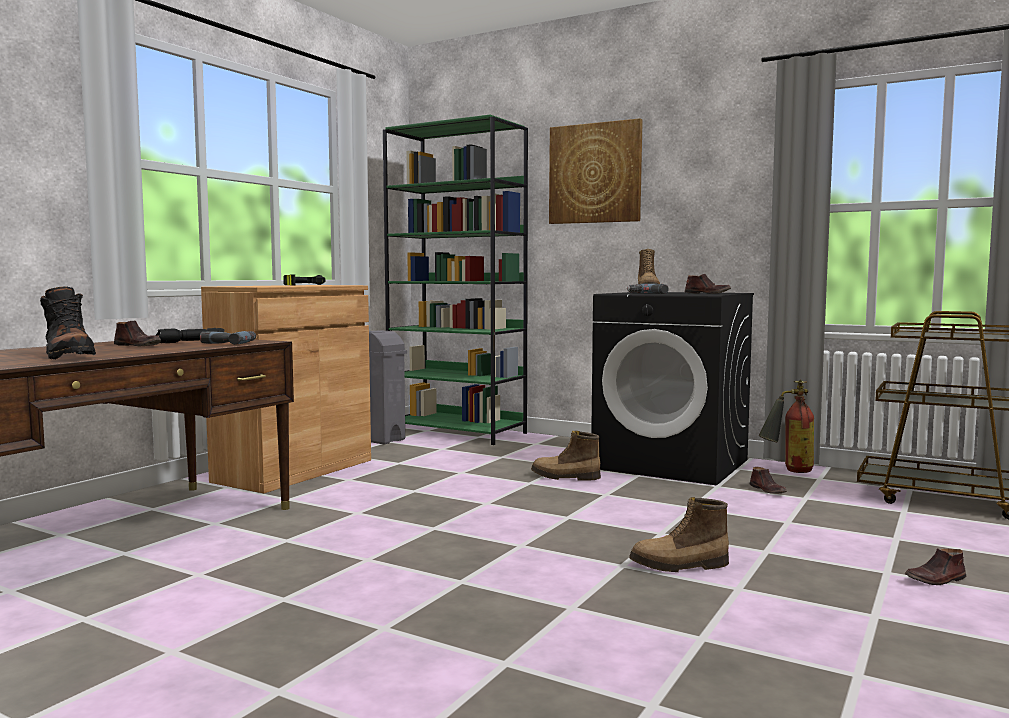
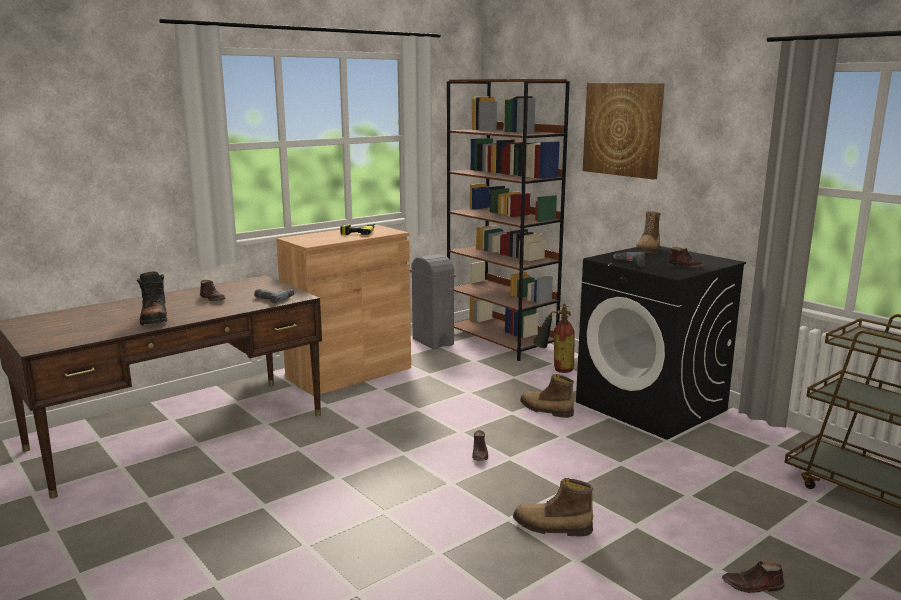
camera: 20 degrees right, 10 degrees up
black flashlight [156,328,224,343] -> none
green bookcase [383,115,528,445] -> brown bookcase [447,79,570,361]
brown shoe [750,467,787,494] -> brown shoe moved to [472,430,488,461]
fire extinguisher [758,380,814,473] -> fire extinguisher moved to [533,304,574,373]

